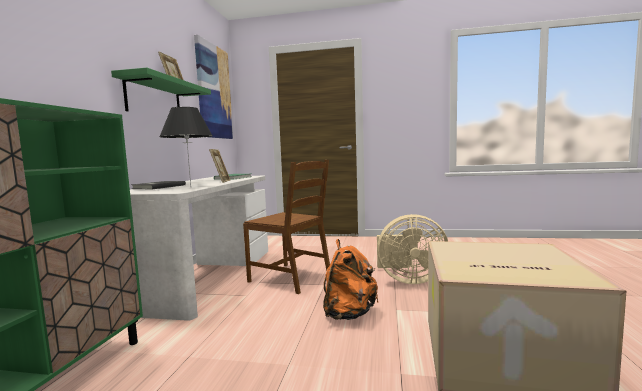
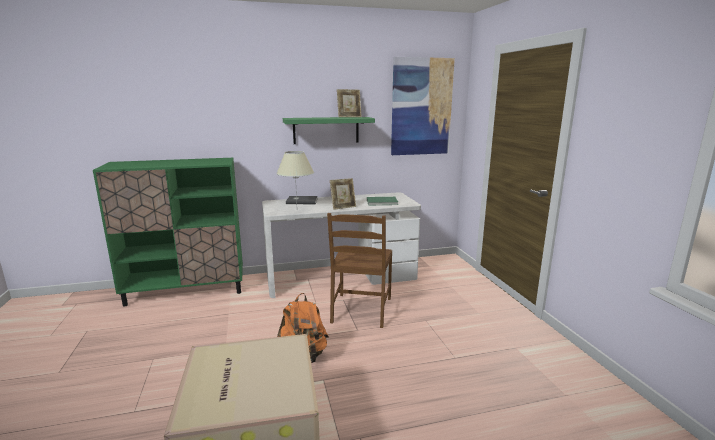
camera: 65 degrees right, 10 degrees up
black table lamp [159,107,213,186] -> beige table lamp [276,151,314,203]
beige fan [377,214,448,284] -> none

